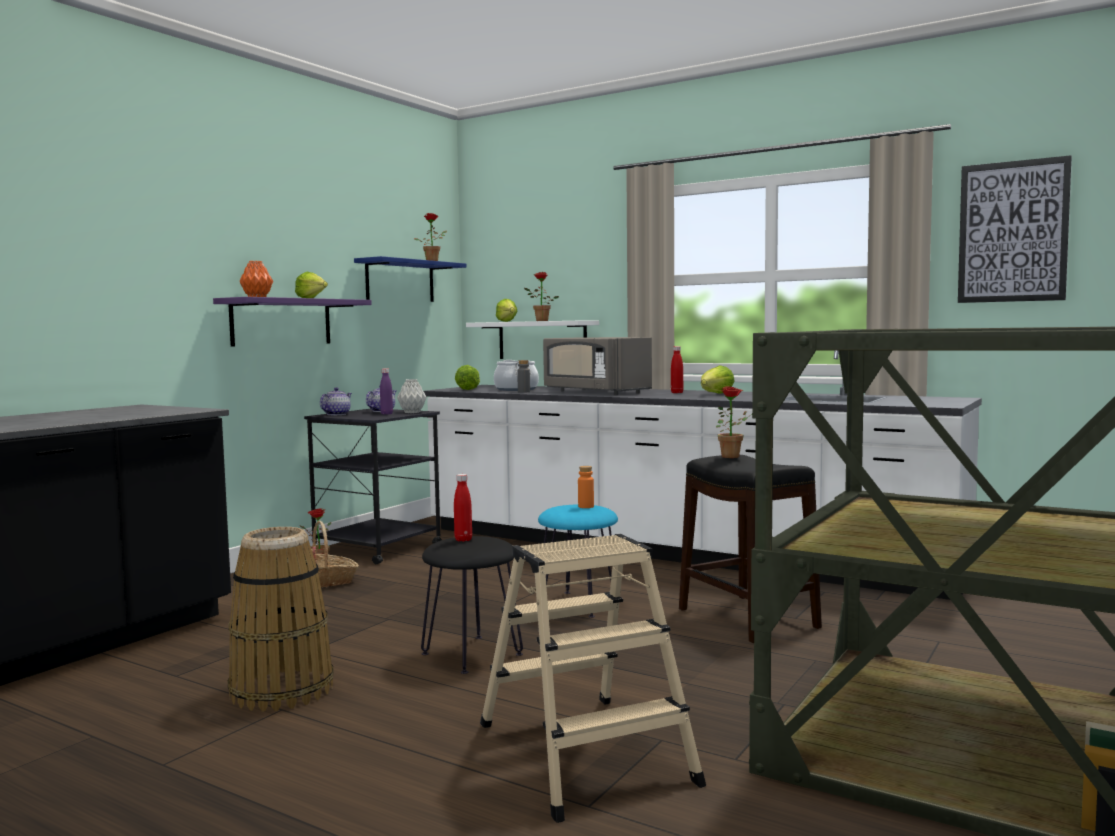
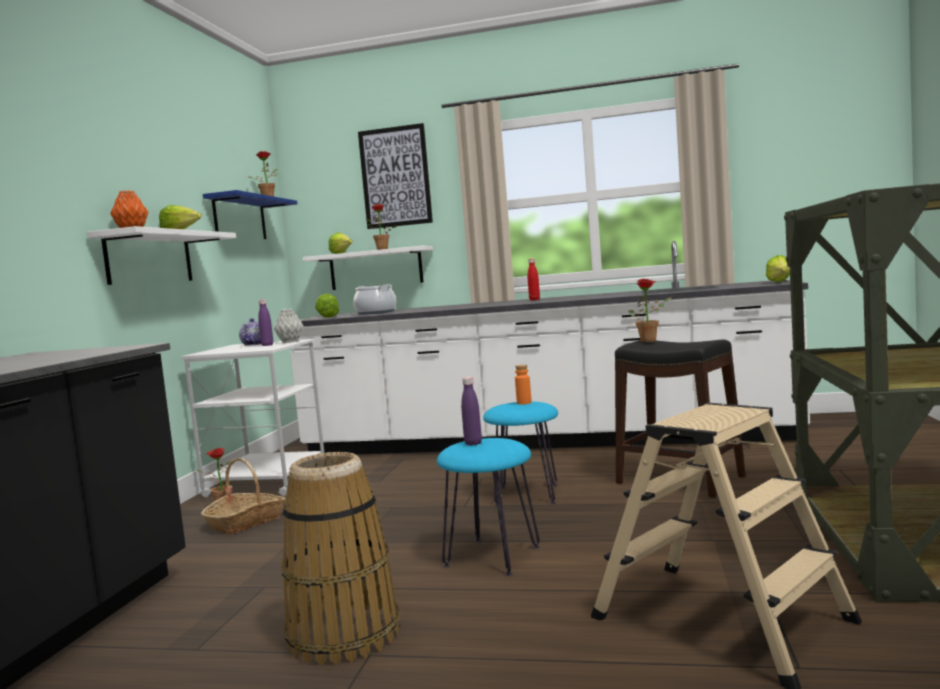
camera: 20 degrees left, 0 degrees up
purple shelf [213,297,372,347] -> white shelf [87,226,236,285]
black cart [304,409,442,564] -> white cart [181,339,324,497]
teapot [320,388,352,415] -> none
black stool [421,536,523,674] -> turquoise stool [437,438,540,576]
red bottle [454,474,472,542] -> purple bottle [461,377,482,445]
grey bottle [517,360,530,393] -> none
grey microwave [543,337,652,395] -> none
lettuce [701,365,735,394] -> lettuce moved to [766,255,790,282]
picture [958,155,1072,303] -> picture moved to [358,123,433,229]

